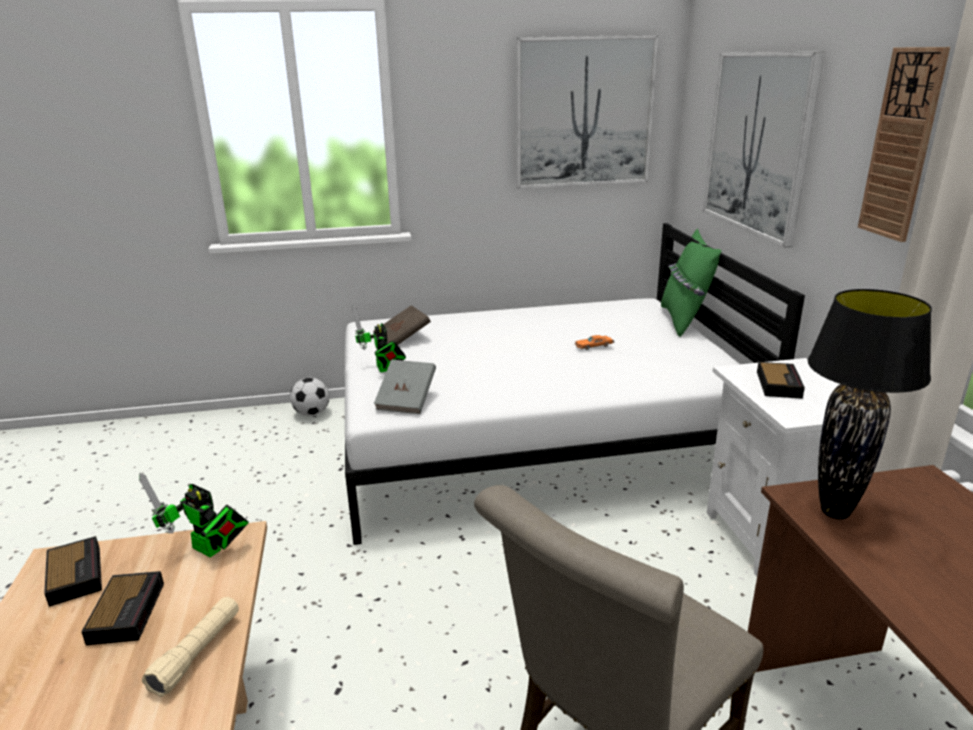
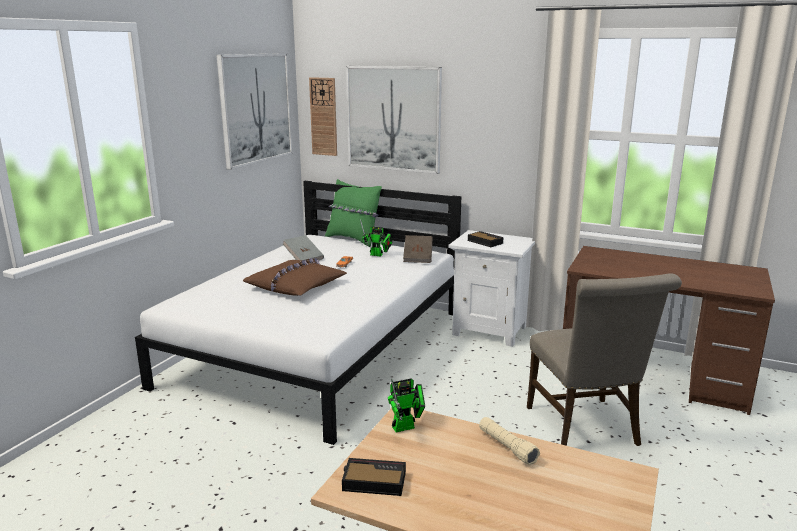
camera: 55 degrees left, 5 degrees down
alarm clock [82,571,164,645] -> none
football [290,378,330,416] -> none
toy robot [352,305,406,372] -> toy robot moved to [360,219,392,256]
brown book [373,305,431,345] -> brown book moved to [403,235,433,263]
grey book [374,359,436,414] -> grey book moved to [283,235,324,260]
black table lamp [808,289,932,519] -> none
wall clock [858,47,950,242] -> wall clock moved to [309,77,337,156]
none -> brown pillow [243,258,347,296]

